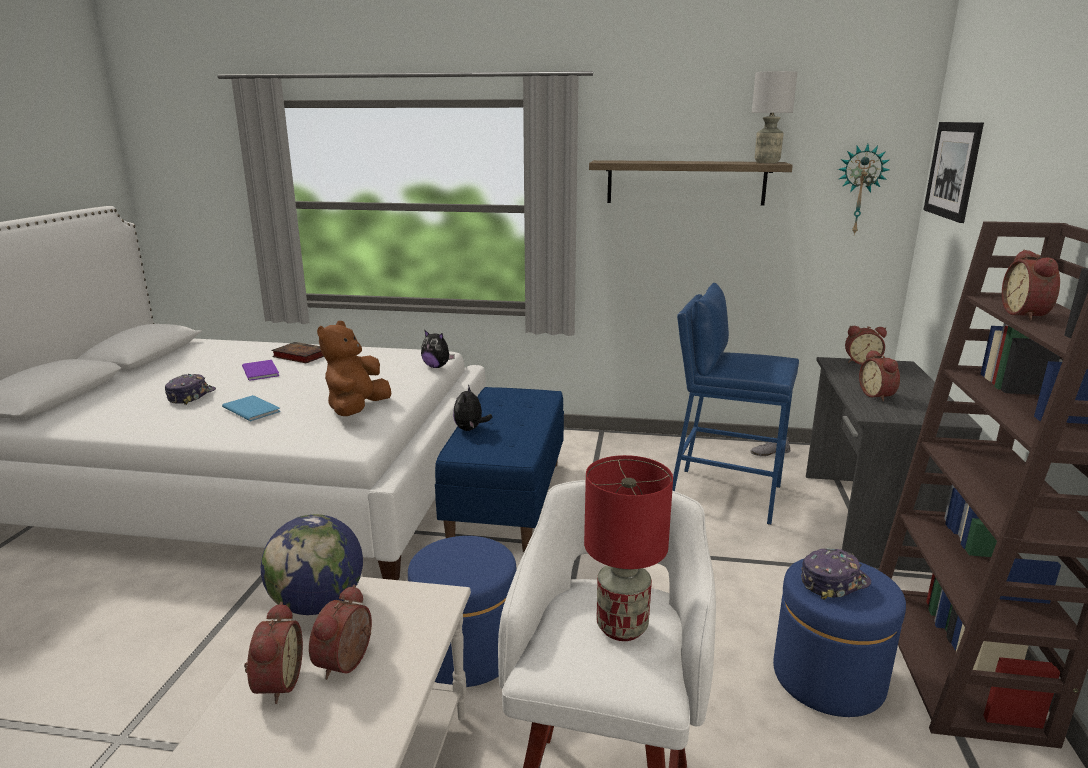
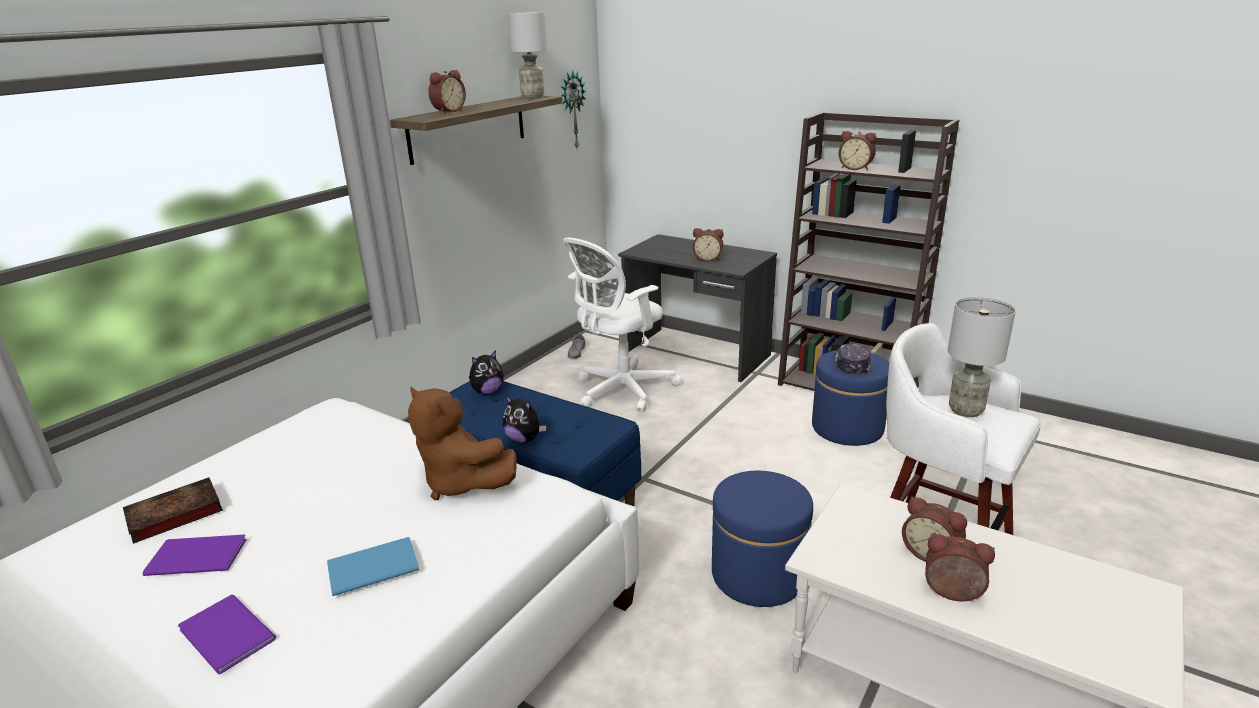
camera: 65 degrees left, 5 degrees up
cap [165,374,216,405] -> purple book [178,595,276,674]
globe [261,514,363,615] -> none
plush toy [421,330,455,368] -> plush toy moved to [469,350,504,394]
red table lamp [584,455,673,641] -> grey table lamp [948,297,1016,417]
blue stool [672,283,799,525] -> white office chair [562,238,682,411]
alarm clock [845,326,887,365] -> alarm clock moved to [428,70,466,113]
picture [923,122,984,223] -> none

